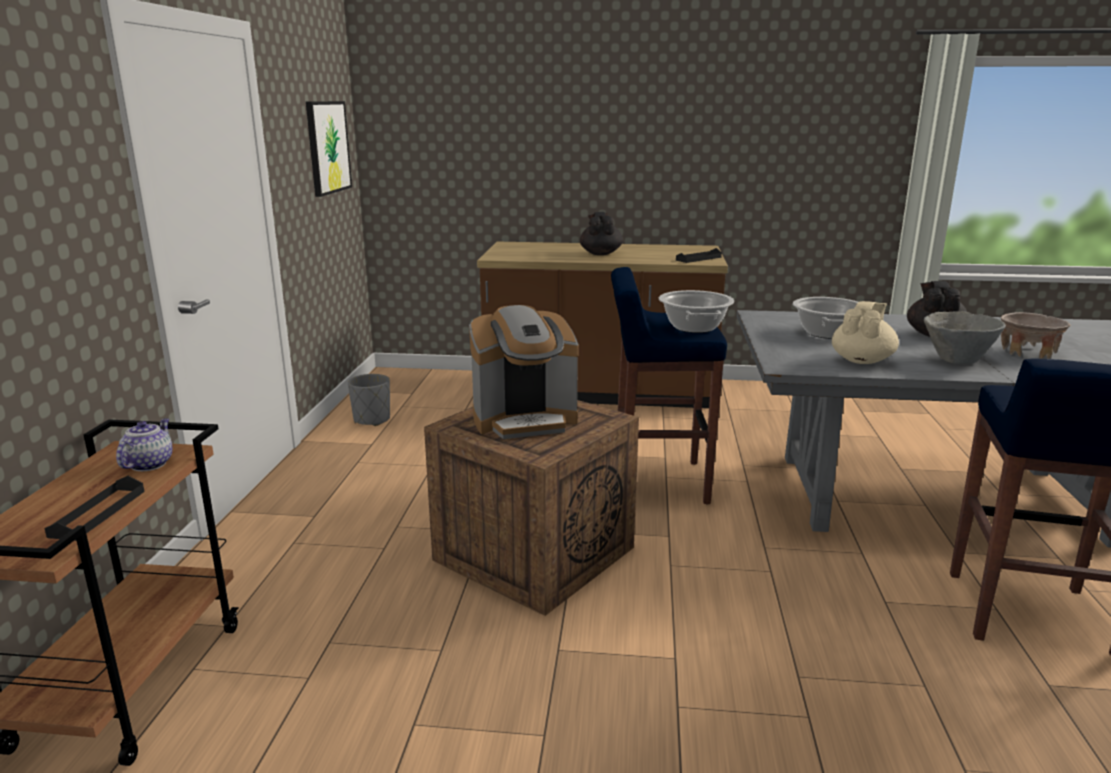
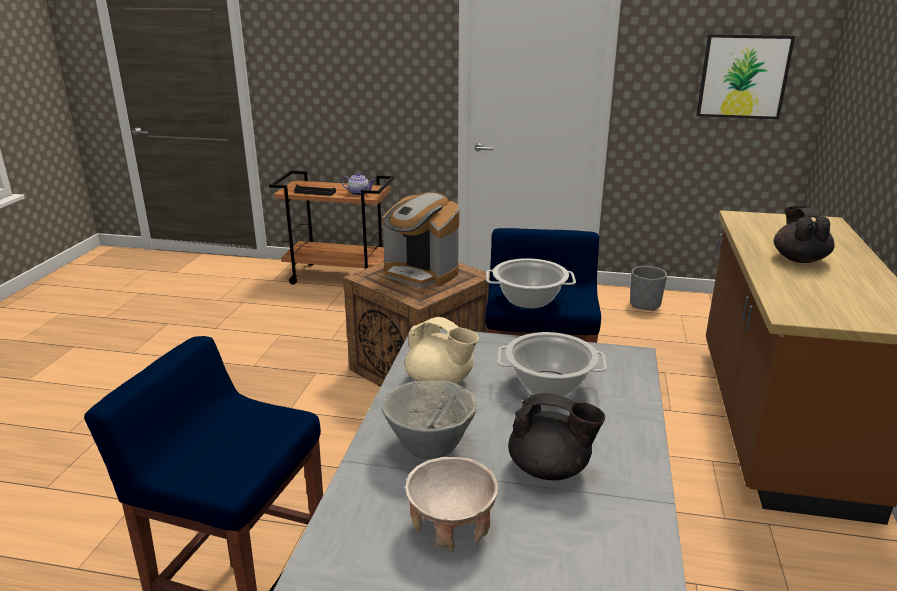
camera: 95 degrees right, 5 degrees up
coffee machine [469,305,579,439] -> coffee machine turned 45 degrees counterclockwise [382,192,460,288]
black teapot [580,212,623,255] -> black teapot turned 90 degrees counterclockwise [774,205,835,263]
black tray [676,248,722,263] -> none

